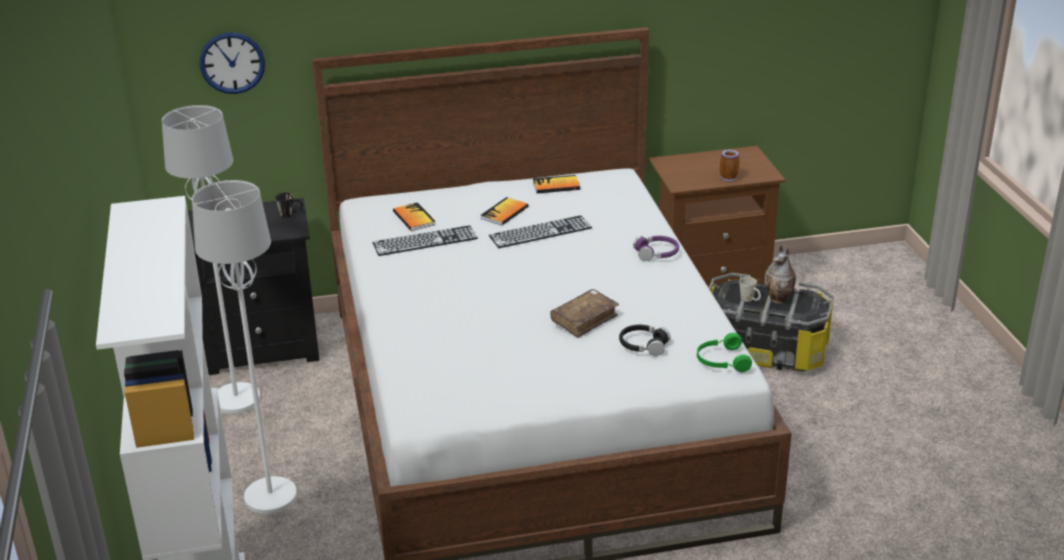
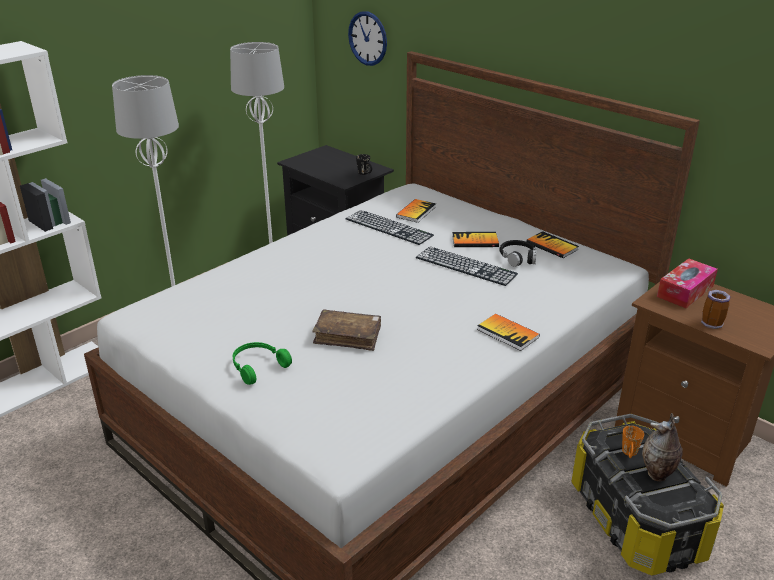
camera: 55 degrees right, 0 degrees up
black headphones [619,325,671,356] -> black headphones moved to [499,240,537,267]
purple headphones [633,236,679,261] -> book [477,314,540,351]
green headphones [697,333,752,372] -> green headphones moved to [233,342,292,385]
white mug [739,277,761,302] -> orange mug [622,426,644,458]
none -> tissue box [657,258,718,308]

